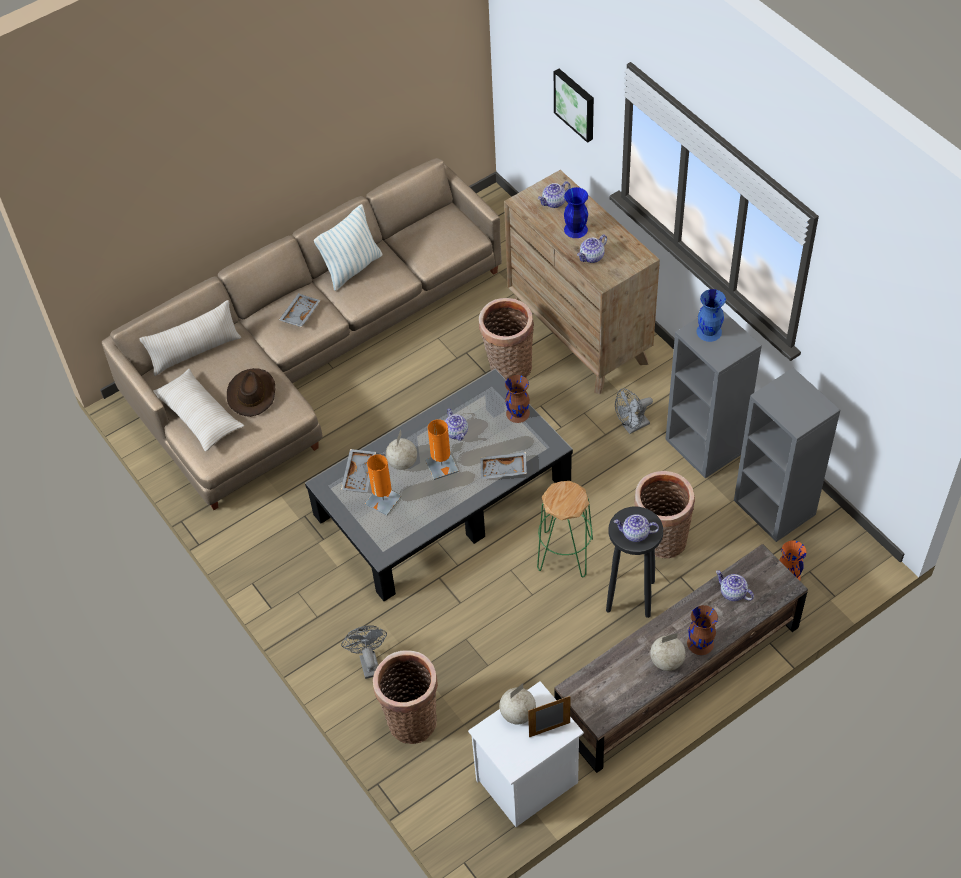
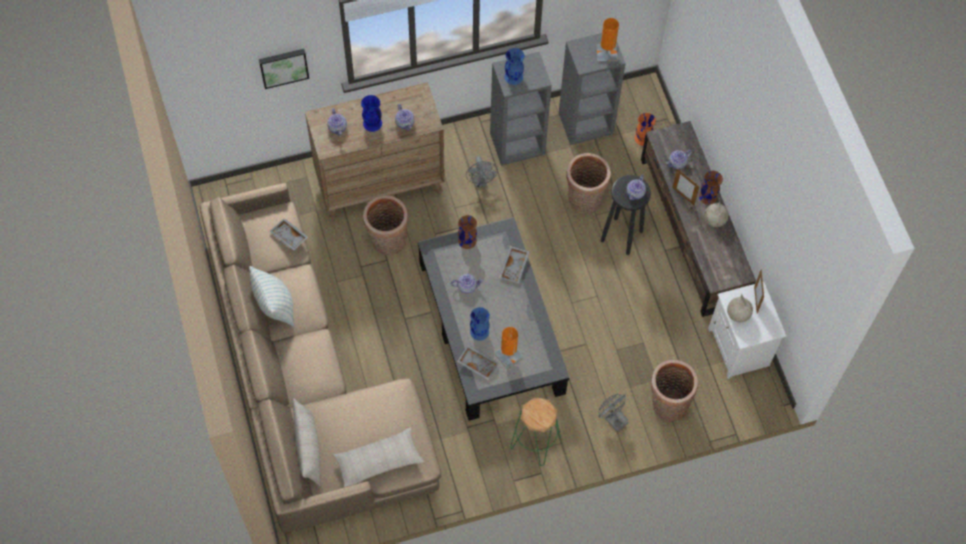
camera: 75 degrees left, 10 degrees up
brown hat [227,368,275,417] -> none
grey tray [279,293,321,327] -> grey tray moved to [269,218,308,251]
grey fan [341,626,387,679] -> grey fan turned 45 degrees clockwise [598,394,628,432]
globe [386,429,417,470] -> blue vase [470,307,490,341]
orange table lamp [425,419,458,480] -> orange table lamp moved to [596,18,619,62]
green stool [537,481,593,577] -> green stool moved to [510,397,561,466]
none -> picture frame [672,168,700,205]

